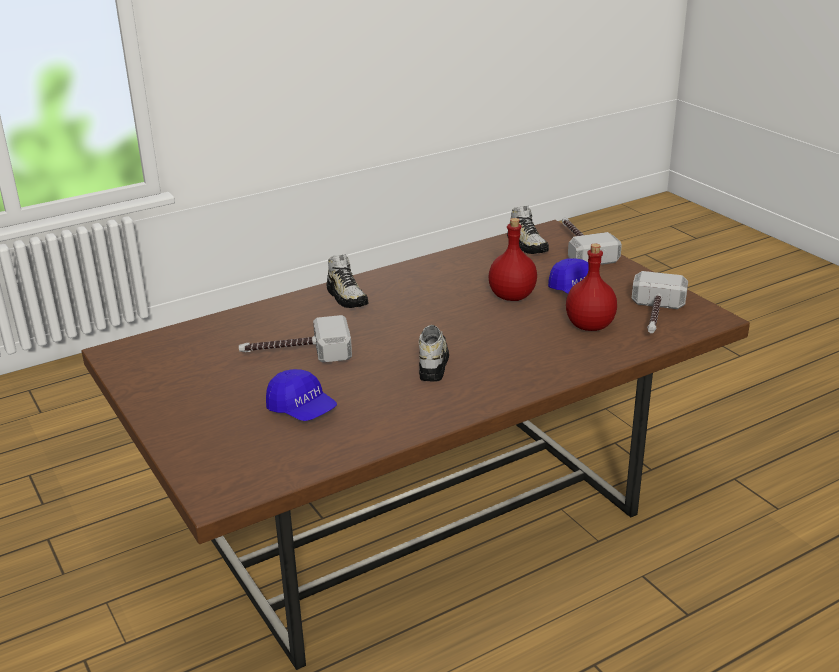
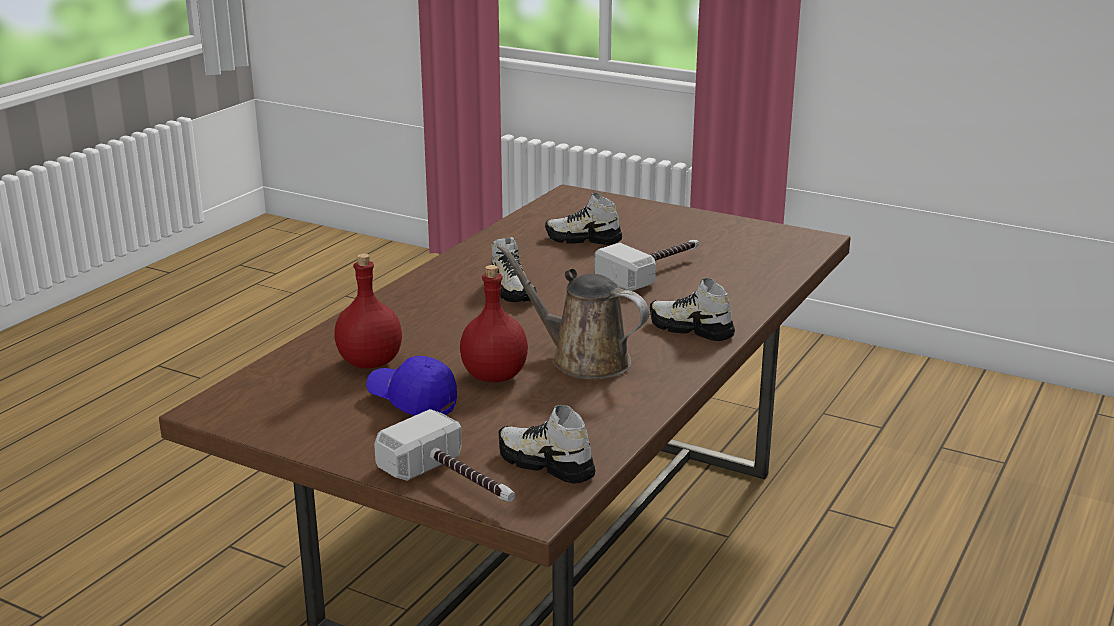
camera: 150 degrees right, 5 degrees down
blue cap [266,369,337,421] -> shoe [545,193,622,245]
hammer [632,271,688,333] -> none
none -> brown watering can [497,244,649,379]

